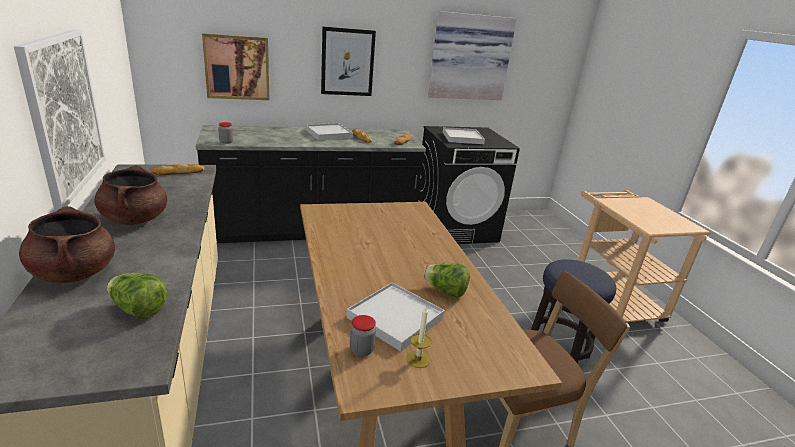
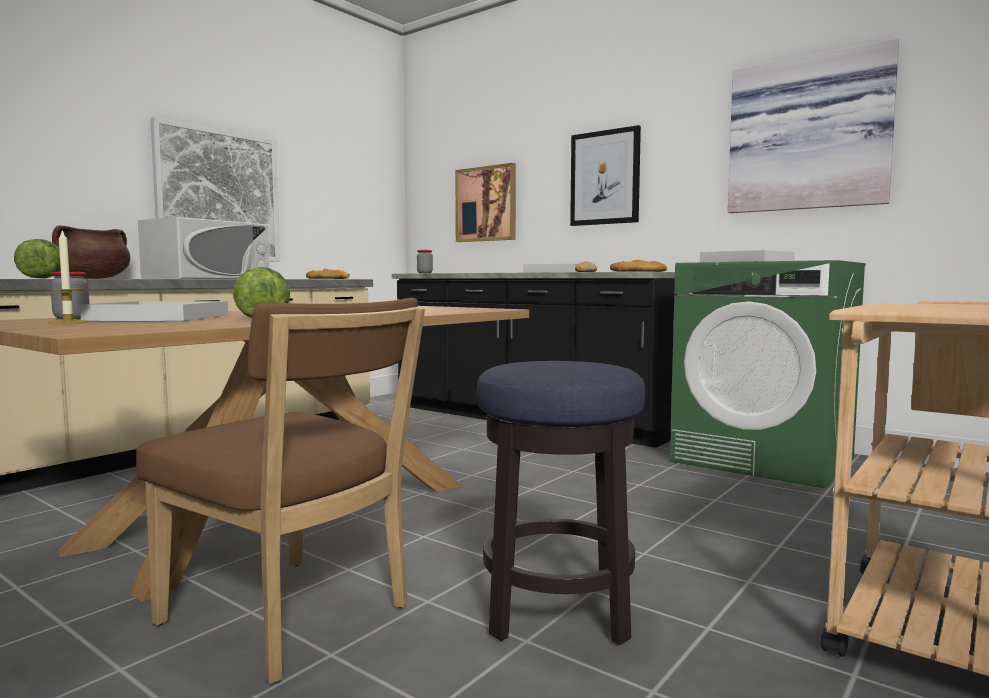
camera: 55 degrees right, 20 degrees down
brown cooking pot [95,165,167,225] -> white microwave [138,217,269,279]
black washing machine [417,126,520,244] -> green washing machine [670,260,866,489]

